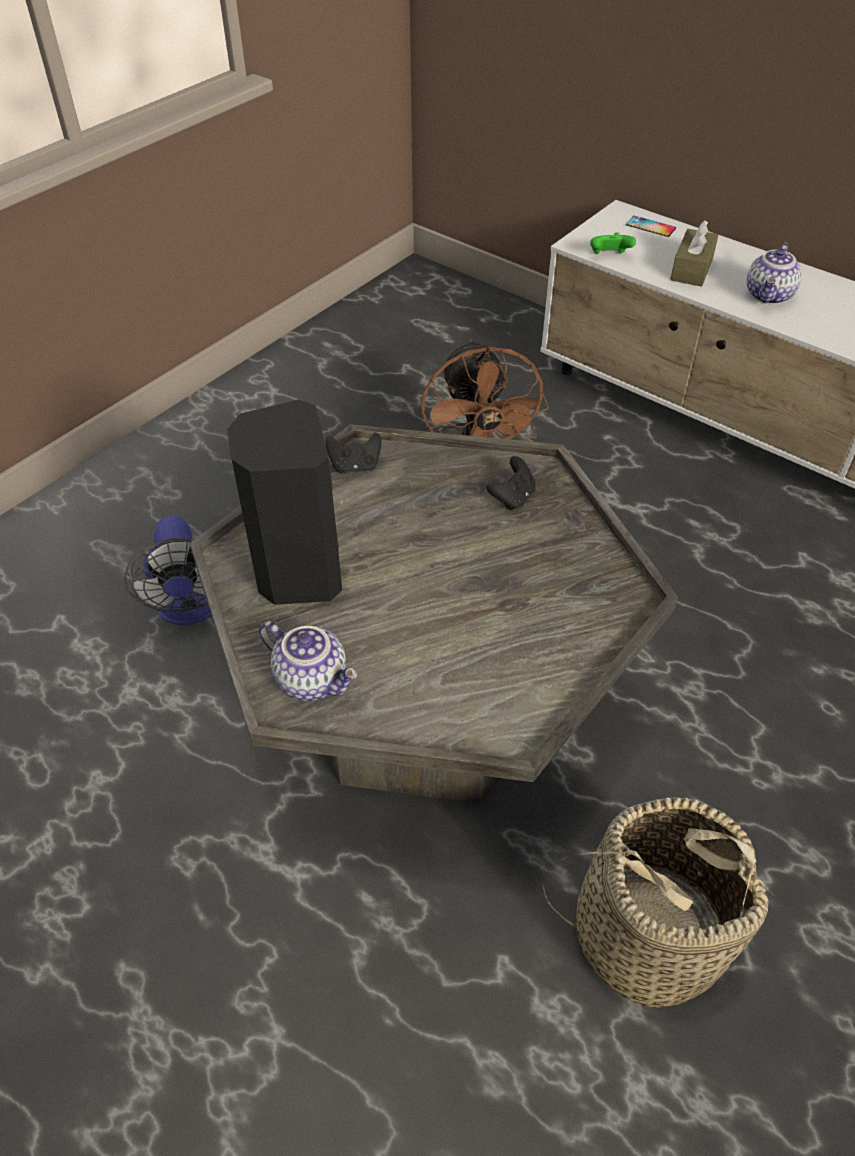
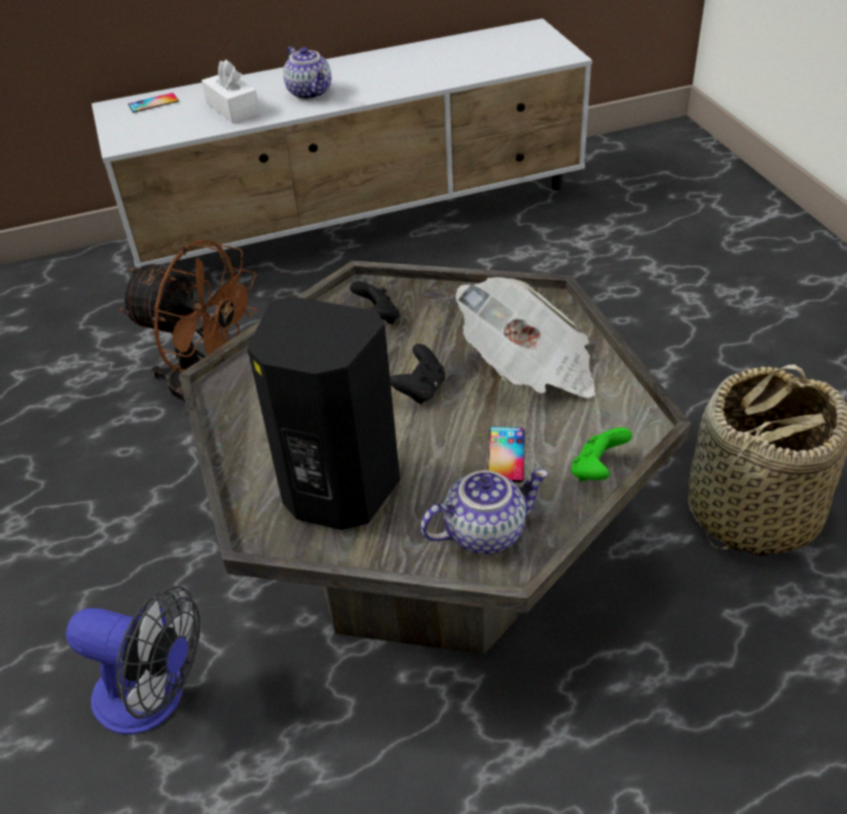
camera: 55 degrees left, 5 degrees down
black game controller [325,433,381,473] -> black game controller moved to [390,344,445,404]
green game controller [590,232,636,254] -> green game controller moved to [571,427,632,481]
brown tissue box [670,221,719,287] -> white tissue box [202,60,260,123]
none -> newspaper [455,277,595,398]
none -> phone [487,427,525,482]

